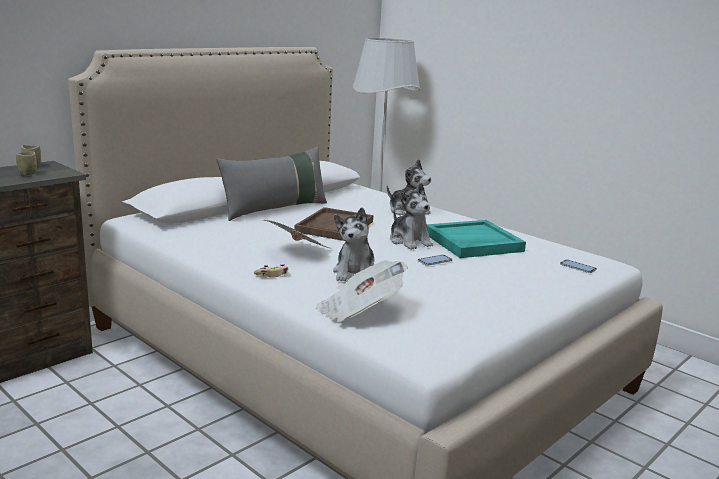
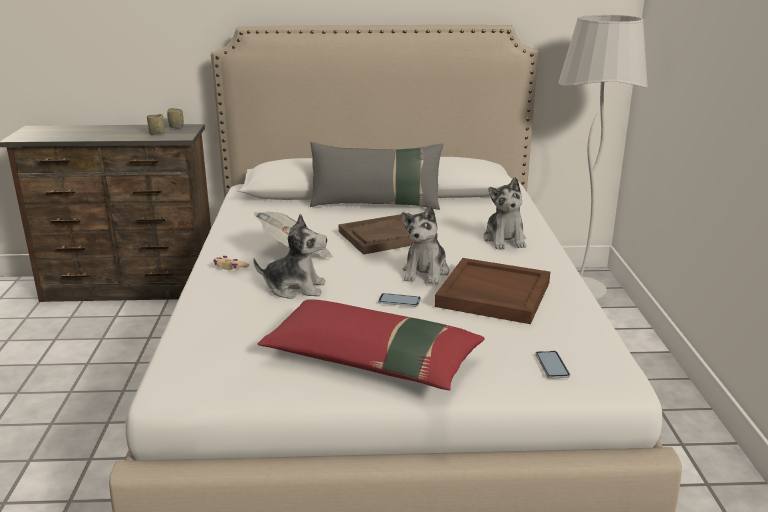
camera: 45 degrees right, 5 degrees up
newspaper [316,260,408,322] -> none
plush toy [333,207,374,282] -> plush toy turned 135 degrees counterclockwise [253,214,327,299]
turquoise tray [427,220,526,258] -> brown tray [435,258,550,324]
none -> red pillow [258,299,484,390]

